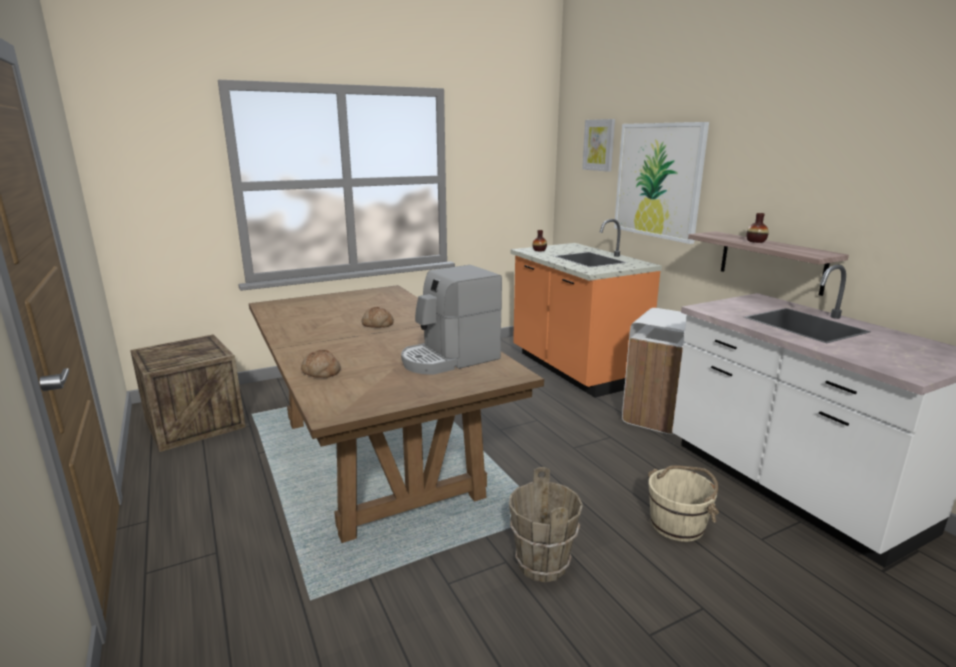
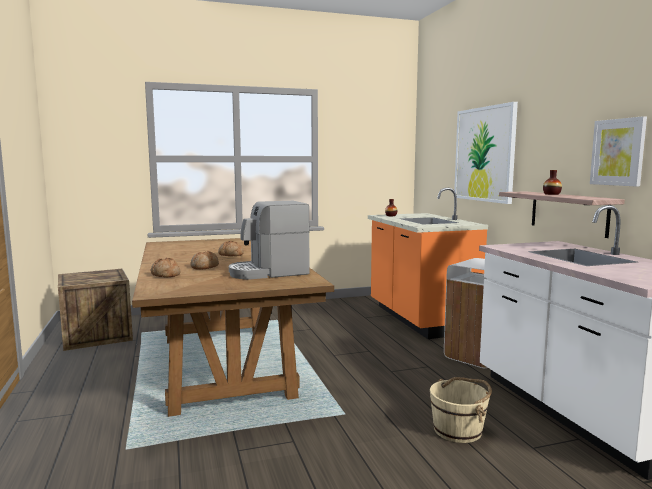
camera: 10 degrees right, 10 degrees down
brown bucket [509,467,583,582] -> none
picture [582,119,615,172] -> picture moved to [590,116,647,187]
none -> bread [190,251,219,270]

